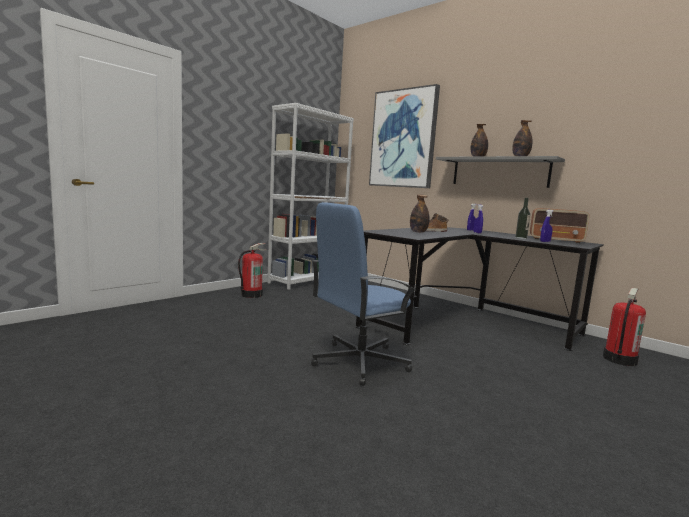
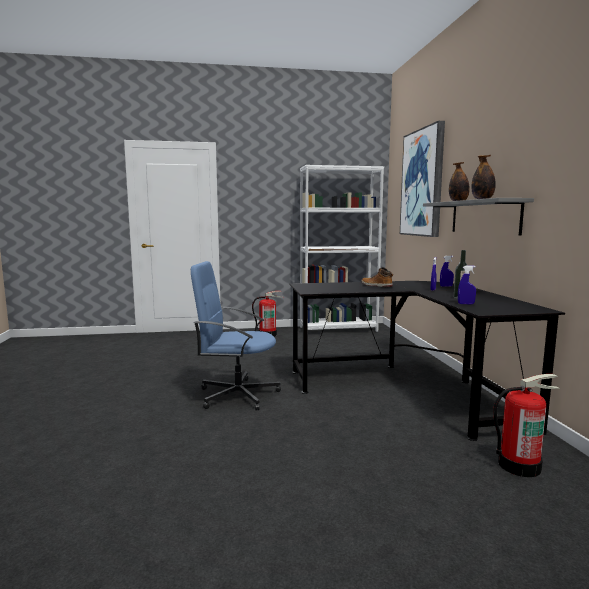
camera: 40 degrees right, 0 degrees up
bottle [410,194,429,233] -> none
radio [530,208,589,243] -> none

